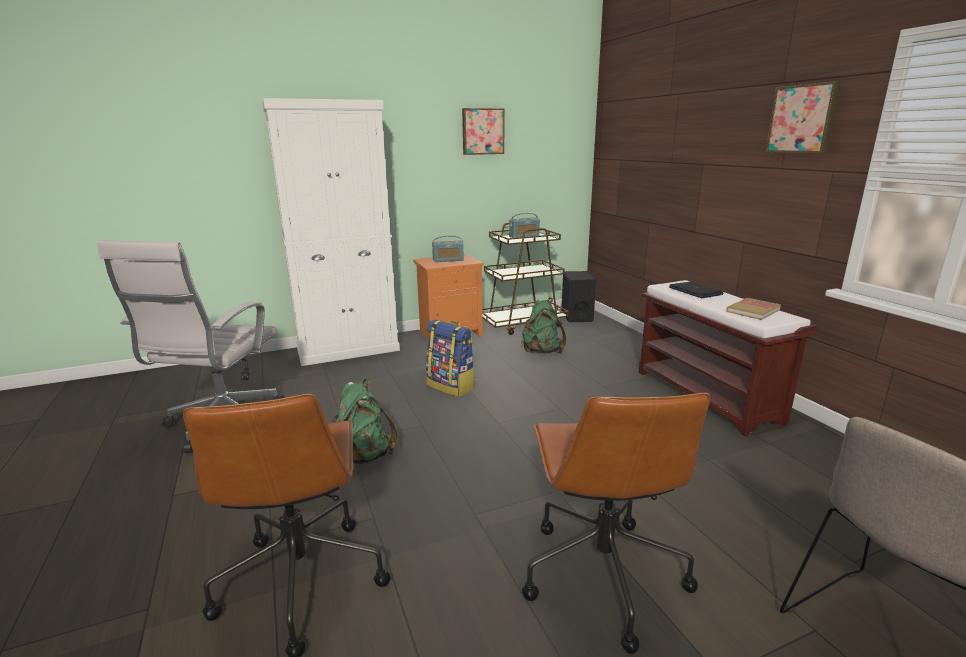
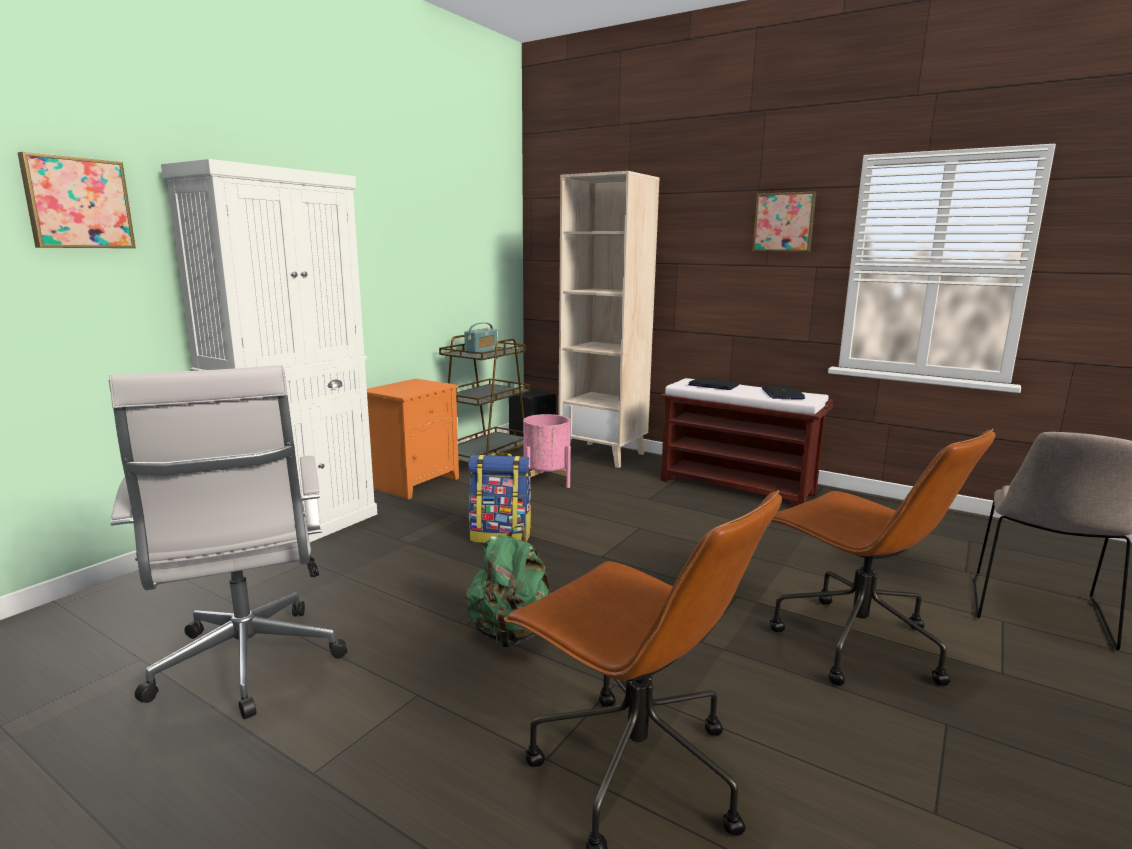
camera: 35 degrees left, 5 degrees down
radio [432,236,464,262] -> none
picture [462,108,504,155] -> picture moved to [17,152,136,248]
green backpack [521,297,566,354] -> pink planter [523,414,571,488]
book [726,298,781,320] -> laptop [762,386,805,399]
none -> beige bookcase [558,171,659,468]

